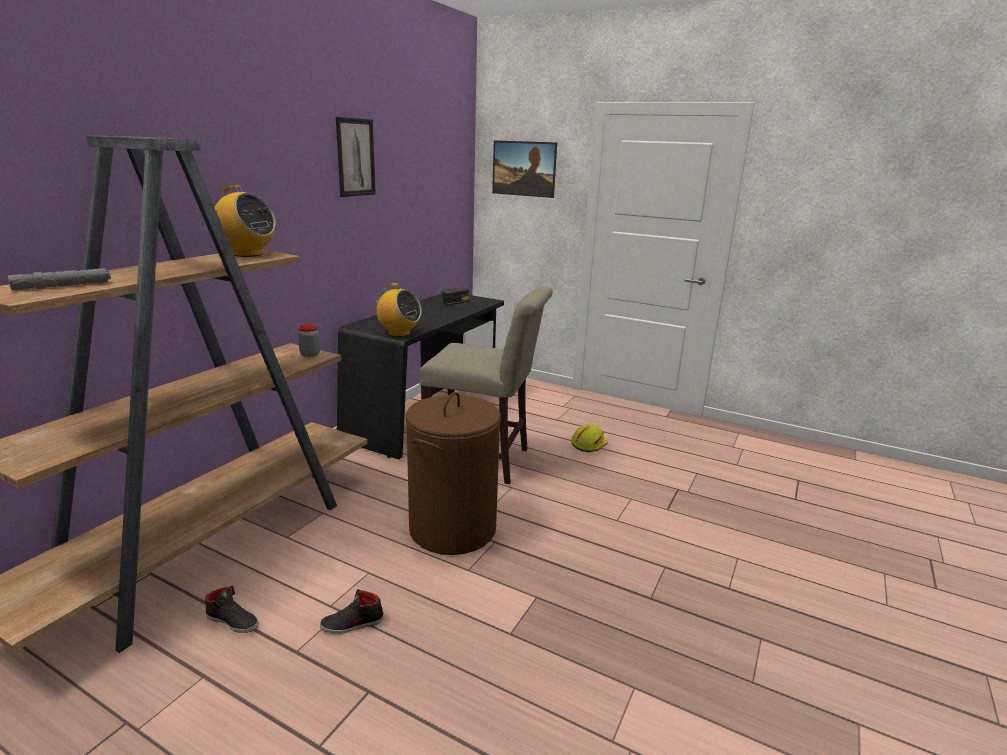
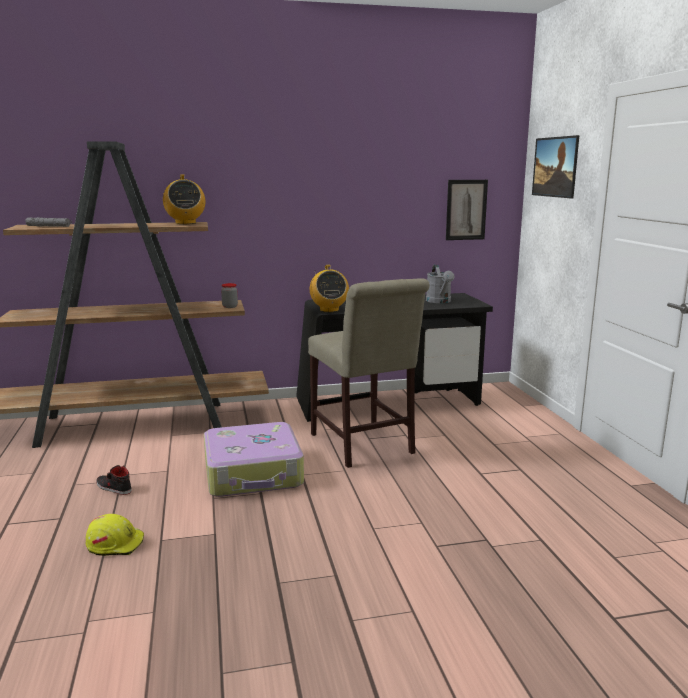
camera: 50 degrees right, 5 degrees down
black shoe [205,586,259,633] -> none
picture [336,117,376,197] -> picture moved to [446,180,488,240]
brown laundry basket [405,392,501,555] -> suitcase [204,422,304,497]
grey cap [441,288,476,308] -> grey watering can [426,265,455,303]
yellow hard hat [571,424,608,452] -> yellow hard hat moved to [86,514,144,556]

